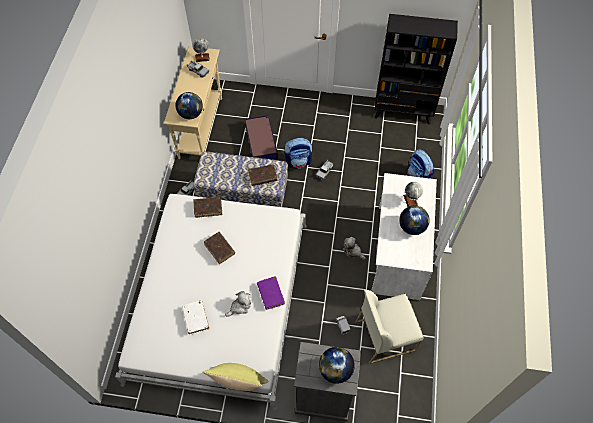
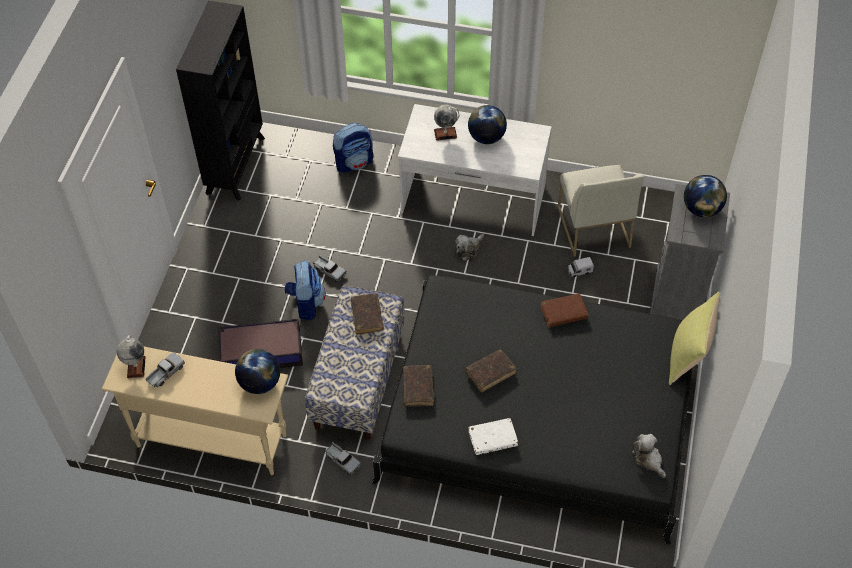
camera: 85 degrees left, 5 degrees down
white bed [115,194,307,410] -> black bed [372,275,693,545]
white book [182,300,209,335] -> white book moved to [468,418,518,455]
plush toy [225,291,251,317] -> plush toy moved to [632,434,666,478]
purple book [257,276,285,310] -> brown book [541,294,588,327]

